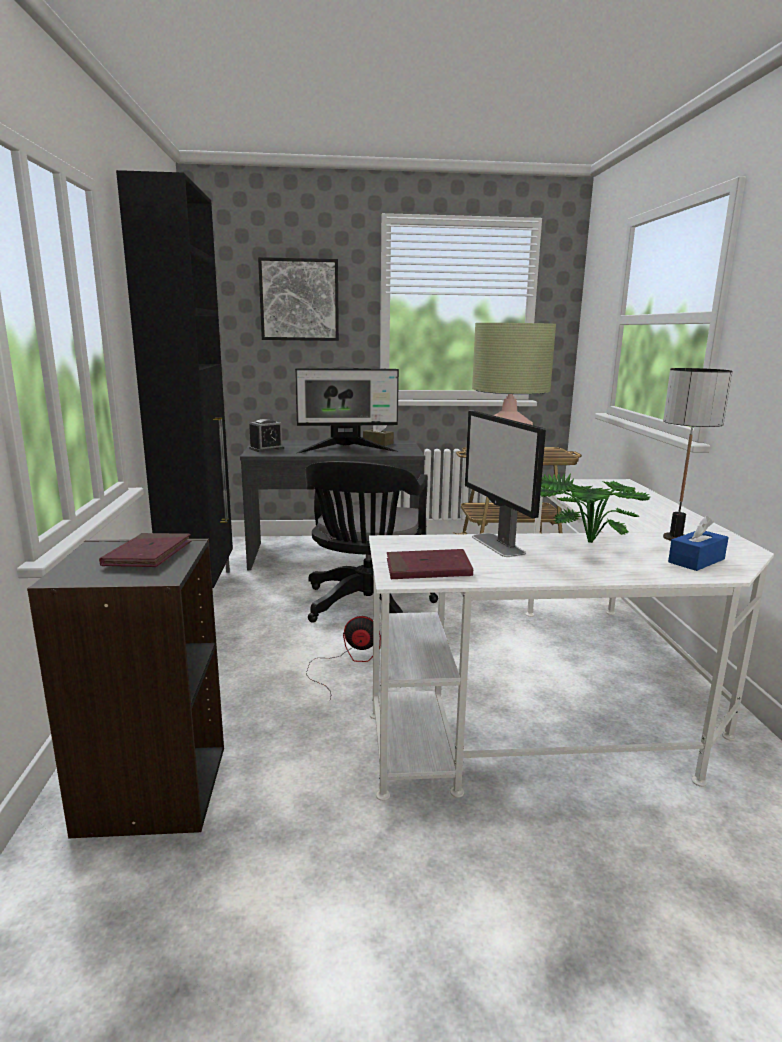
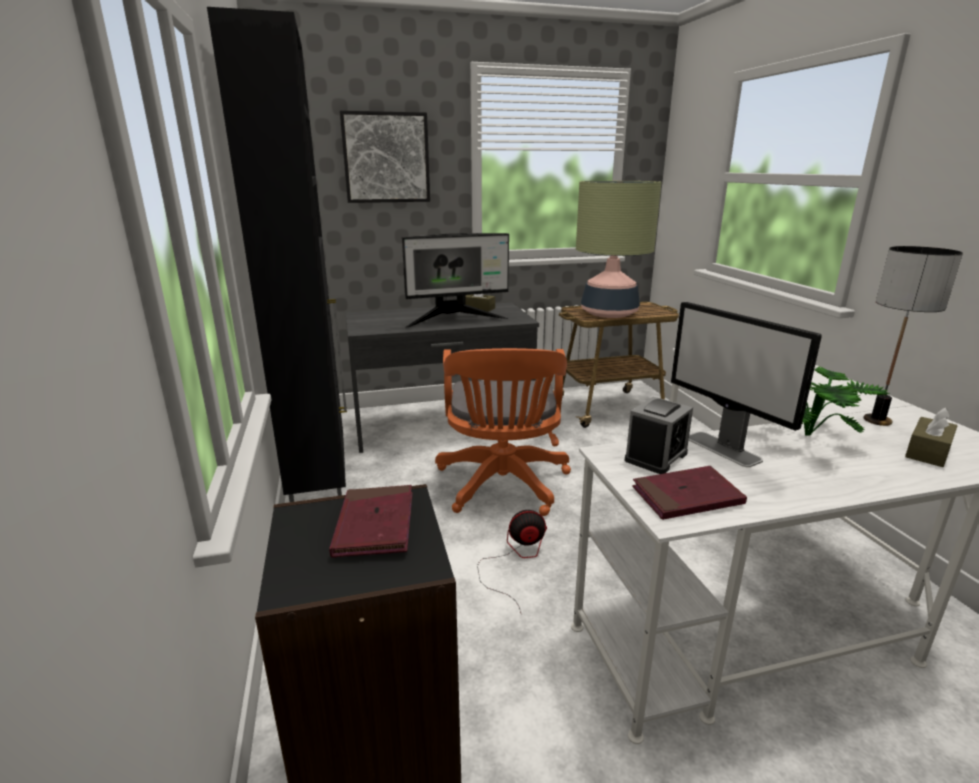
camera: 10 degrees left, 5 degrees up
alarm clock [249,419,284,452] -> alarm clock moved to [625,397,693,474]
black office chair [305,461,438,623] -> orange office chair [435,348,571,516]
blue tissue box [668,516,729,571] -> brown tissue box [905,407,958,467]

